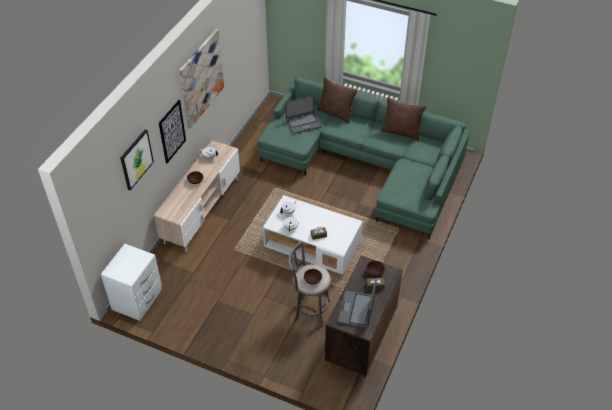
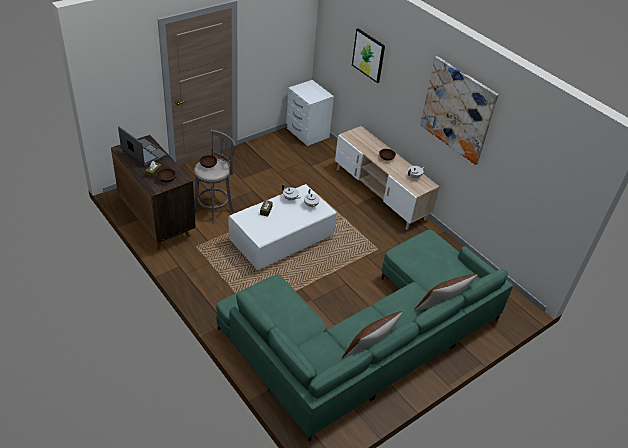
camera: 115 degrees right, 5 degrees down
picture [159,100,186,163] -> none
laptop [285,95,321,134] -> none

